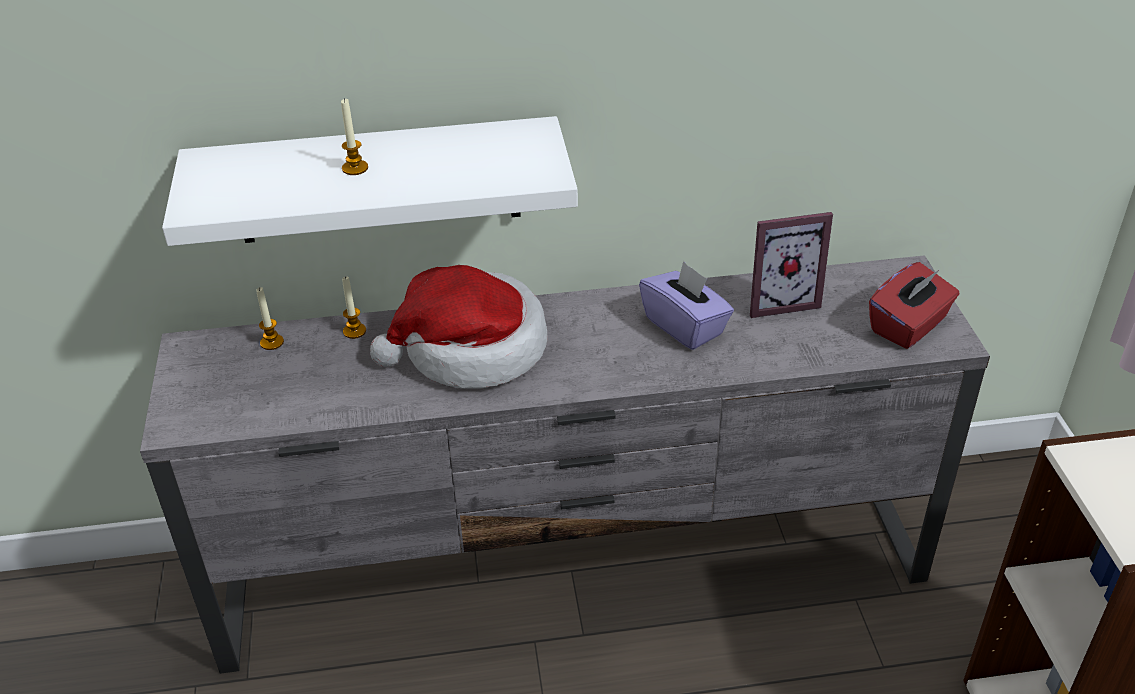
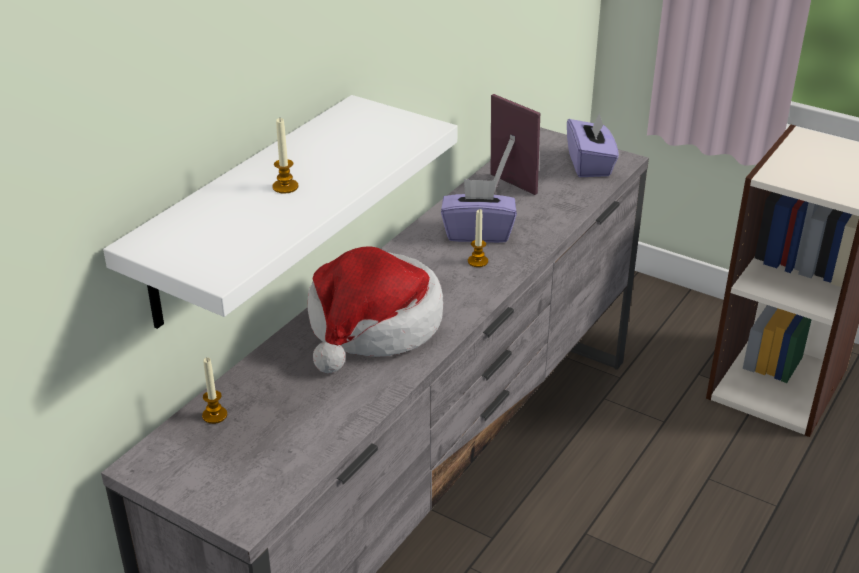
camera: 50 degrees left, 5 degrees down
candle [342,277,366,339] -> candle moved to [468,209,488,267]
picture frame [750,212,833,318] -> picture frame turned 75 degrees counterclockwise [491,94,540,195]
red tissue box [869,262,959,349] -> purple tissue box [567,112,619,177]

